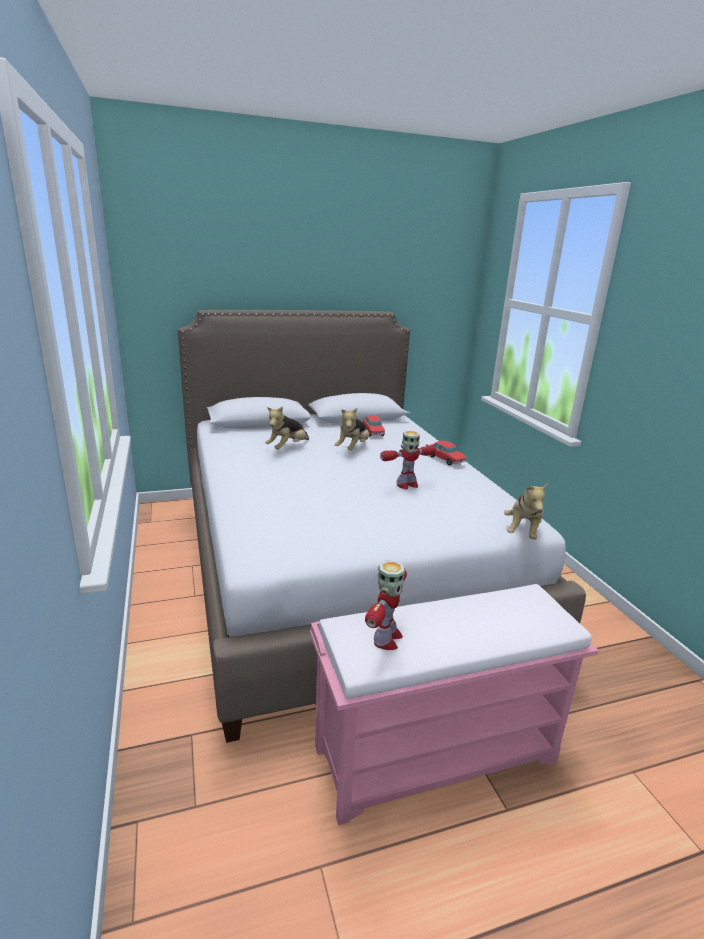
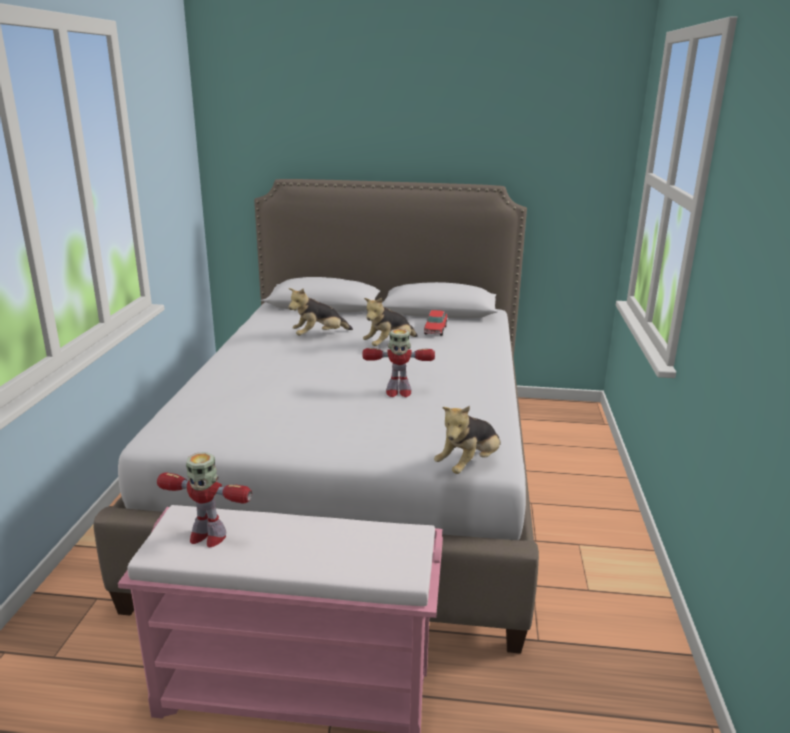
camera: 25 degrees right, 0 degrees up
toy robot [365,561,407,650] -> toy robot turned 60 degrees clockwise [157,452,252,547]
toy car [426,441,466,465] -> none

